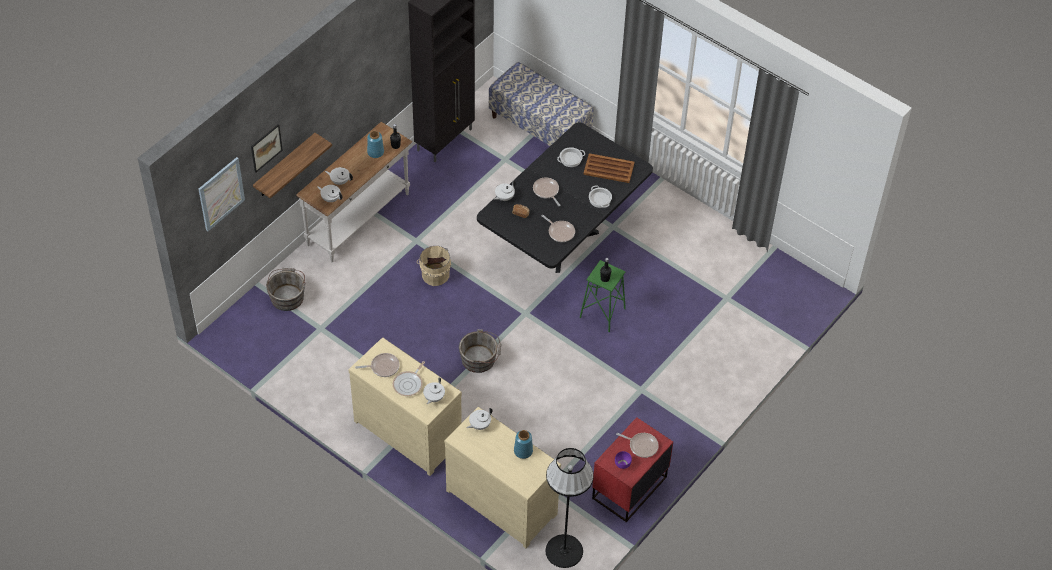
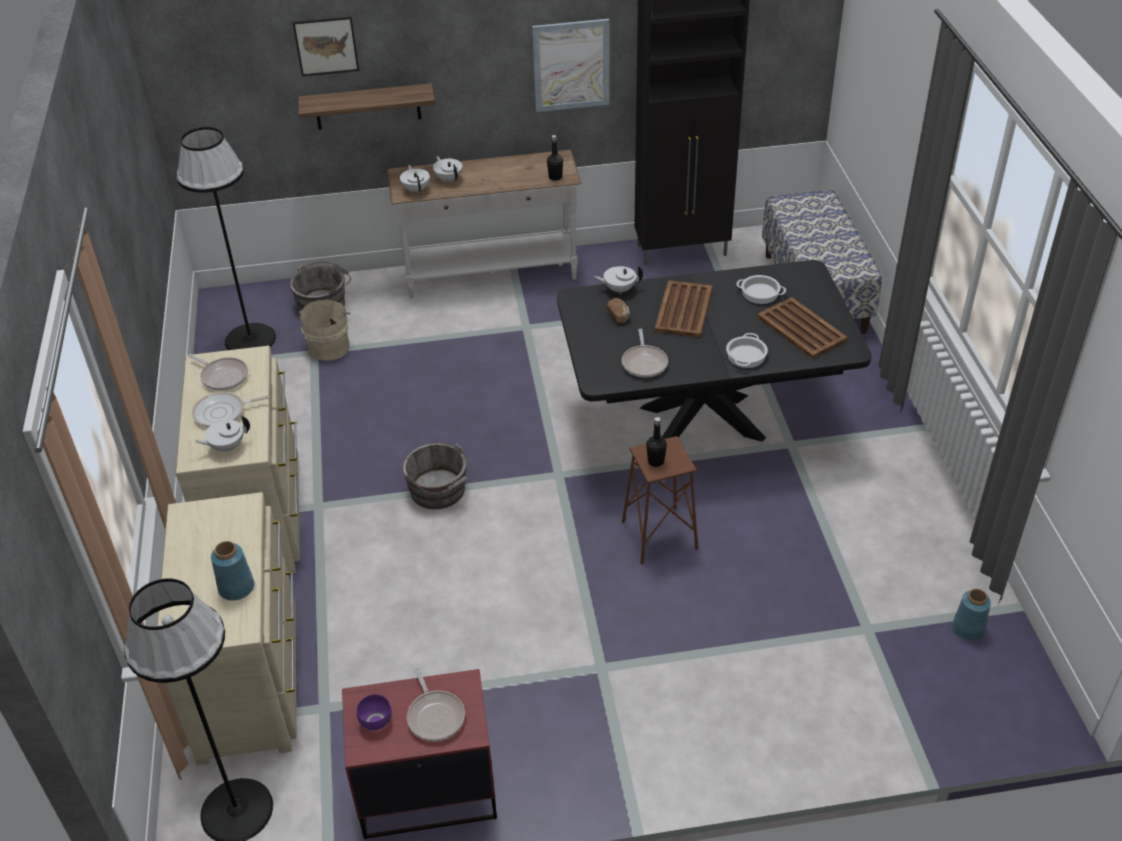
camera: 45 degrees right, 10 degrees down
picture [198,157,245,231] -> picture moved to [532,19,609,112]
blue vase [367,131,384,158] -> blue vase moved to [952,589,991,641]
beige bucket [417,246,451,286] -> beige bucket moved to [298,300,351,361]
white teapot [467,408,493,430] -> none
frying pan [533,177,560,206] -> brown tray [655,280,712,337]
green stool [580,260,626,332] -> brown stool [622,436,698,565]
none -> black floor lamp [176,127,276,350]

